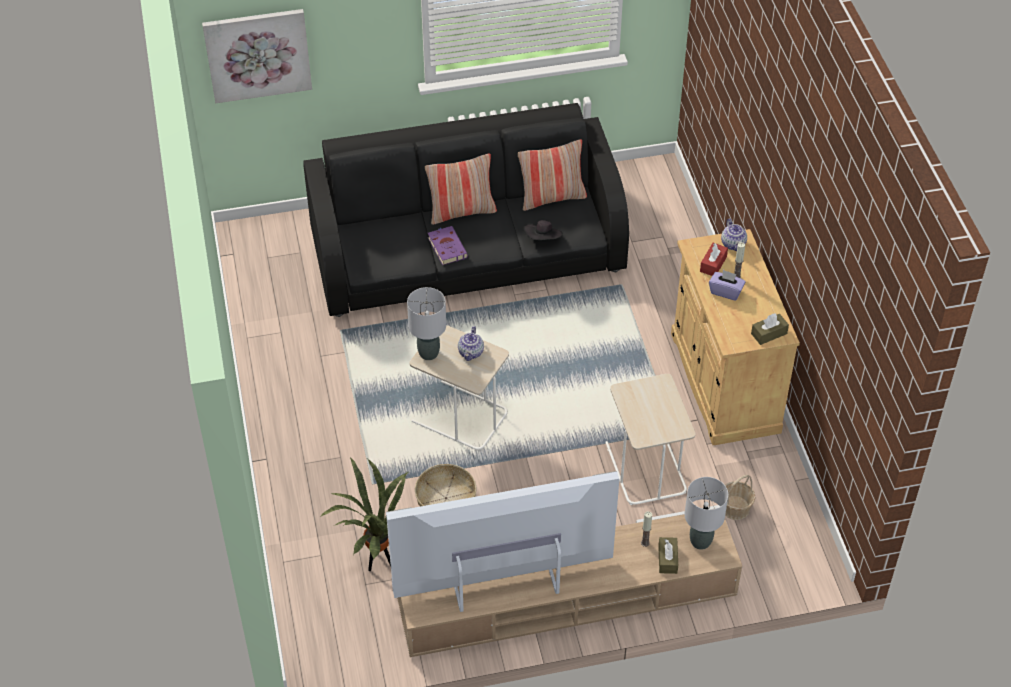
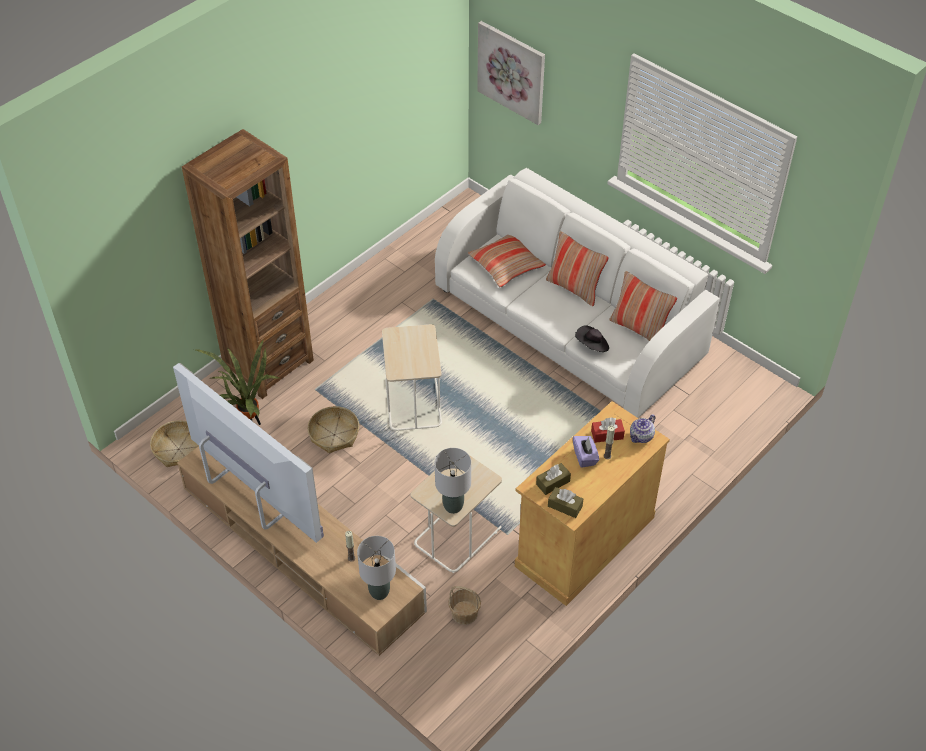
camera: 55 degrees right, 0 degrees up
black sofa [303,103,629,317] -> white sofa [435,168,720,418]
grey table lamp [407,287,446,360] -> grey table lamp moved to [435,448,471,514]
purple book [428,226,468,265] -> none
teapot [458,326,484,361] -> none
brown tissue box [658,537,678,574] -> brown tissue box moved to [536,463,571,495]
none -> basket [150,420,199,467]
none -> brown bookcase [182,129,314,399]
none -> pillow [468,235,546,287]

